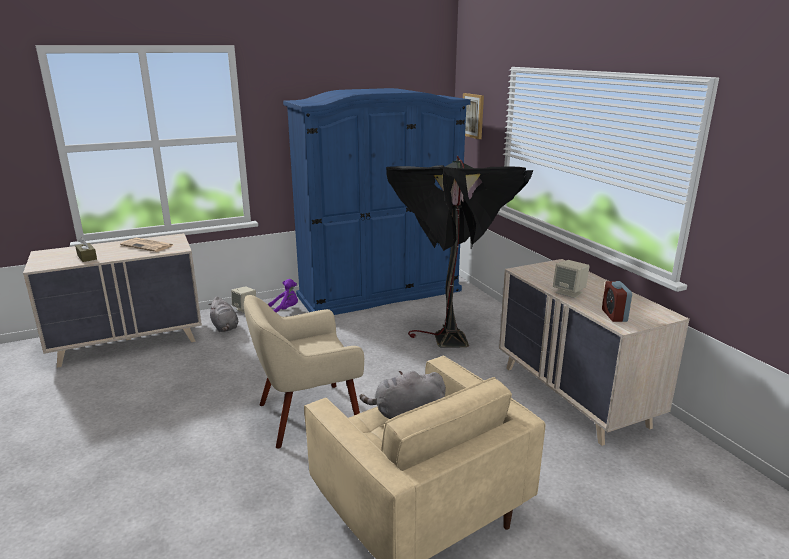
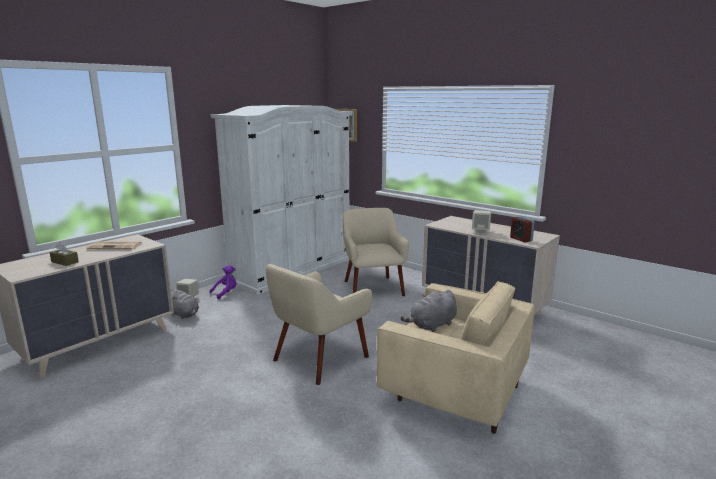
camera: 25 degrees left, 5 degrees down
blue wardrobe [283,88,471,315] -> white wardrobe [211,105,352,295]
black floor lamp [386,156,533,348] -> beige armchair [343,208,409,296]

